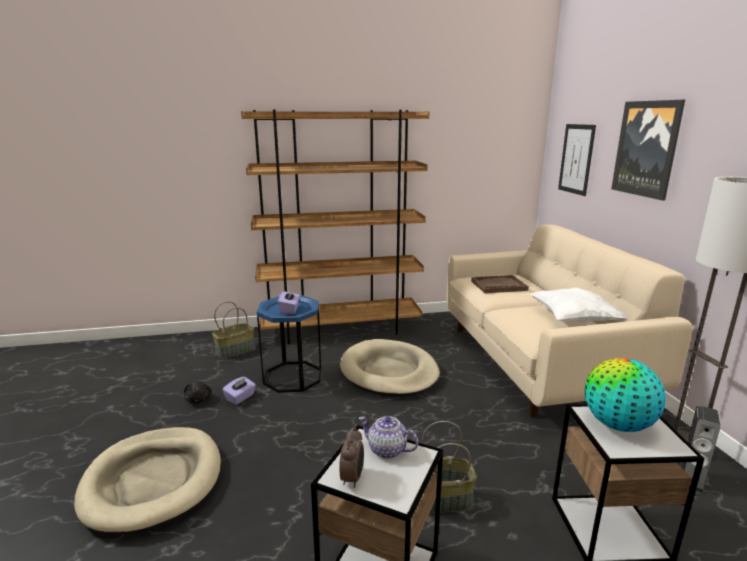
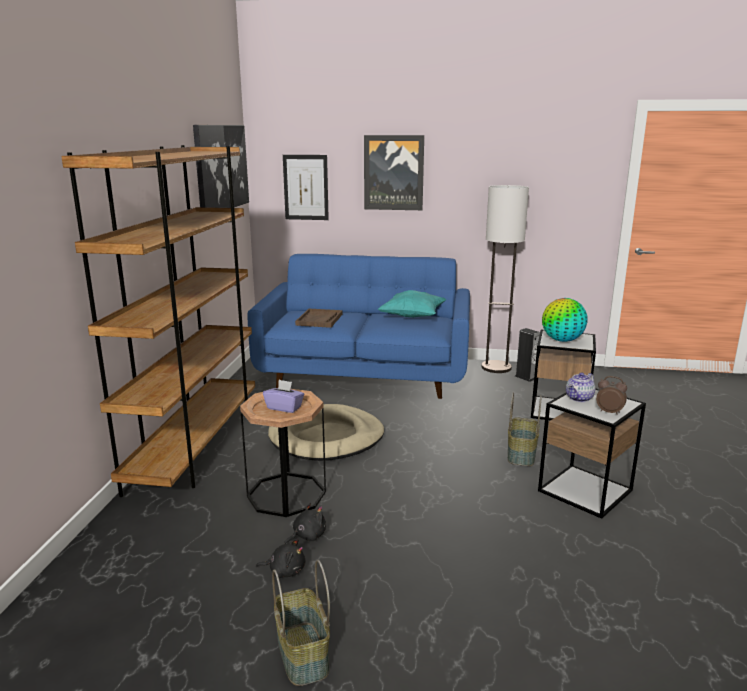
camera: 70 degrees left, 0 degrees up
beige dog bed [74,427,221,534] -> none
basket [212,301,255,359] -> basket moved to [272,560,330,686]
purple tissue box [222,376,256,405] -> black plush toy [284,503,326,544]
blue side table [257,295,321,393] -> brown side table [240,389,326,517]
beige sofa [446,224,693,417] -> blue sofa [248,254,470,399]
white pillow [530,288,626,322] -> turquoise pillow [378,290,446,318]
none -> picture [193,125,249,208]

